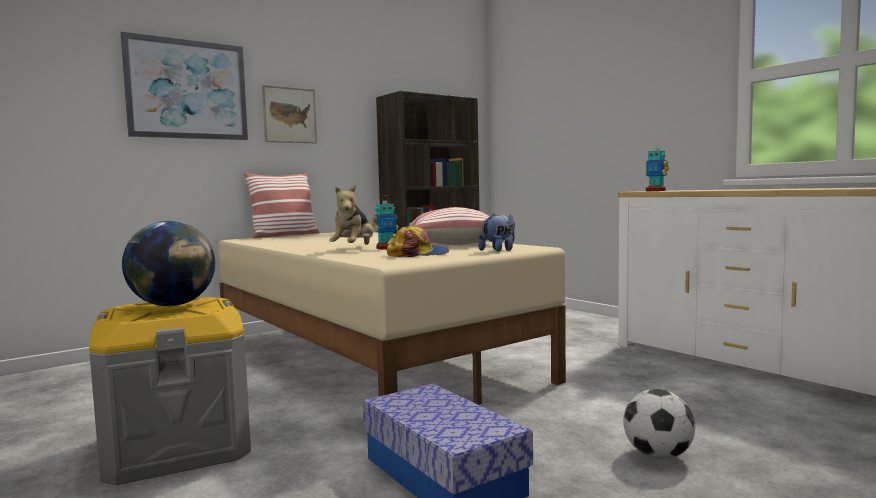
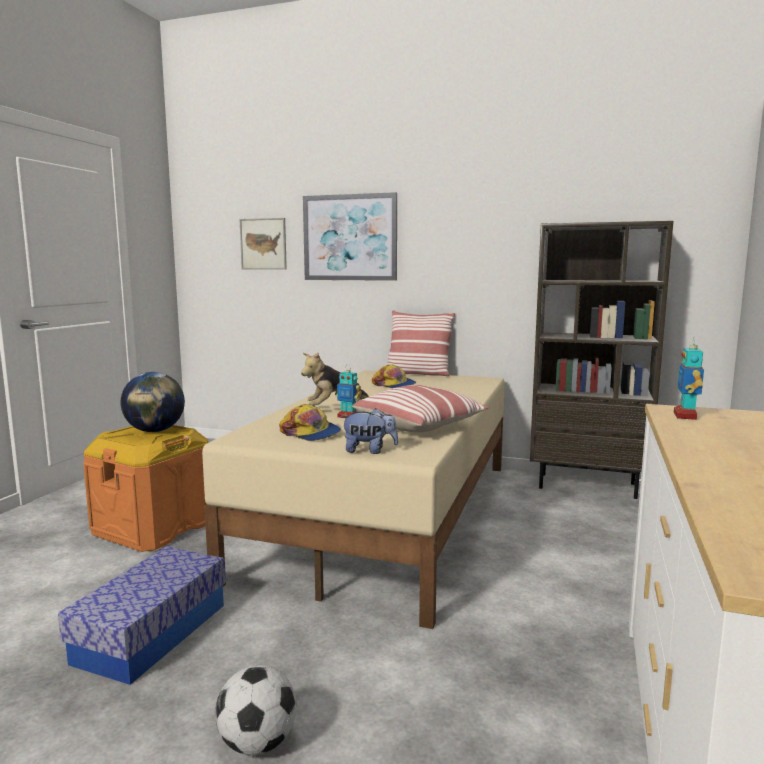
camera: 55 degrees right, 5 degrees up
grey storage box [89,297,251,485] -> orange storage box [83,425,208,552]
picture [262,85,317,143] -> picture moved to [240,218,287,270]
none -> cap [372,365,416,388]

